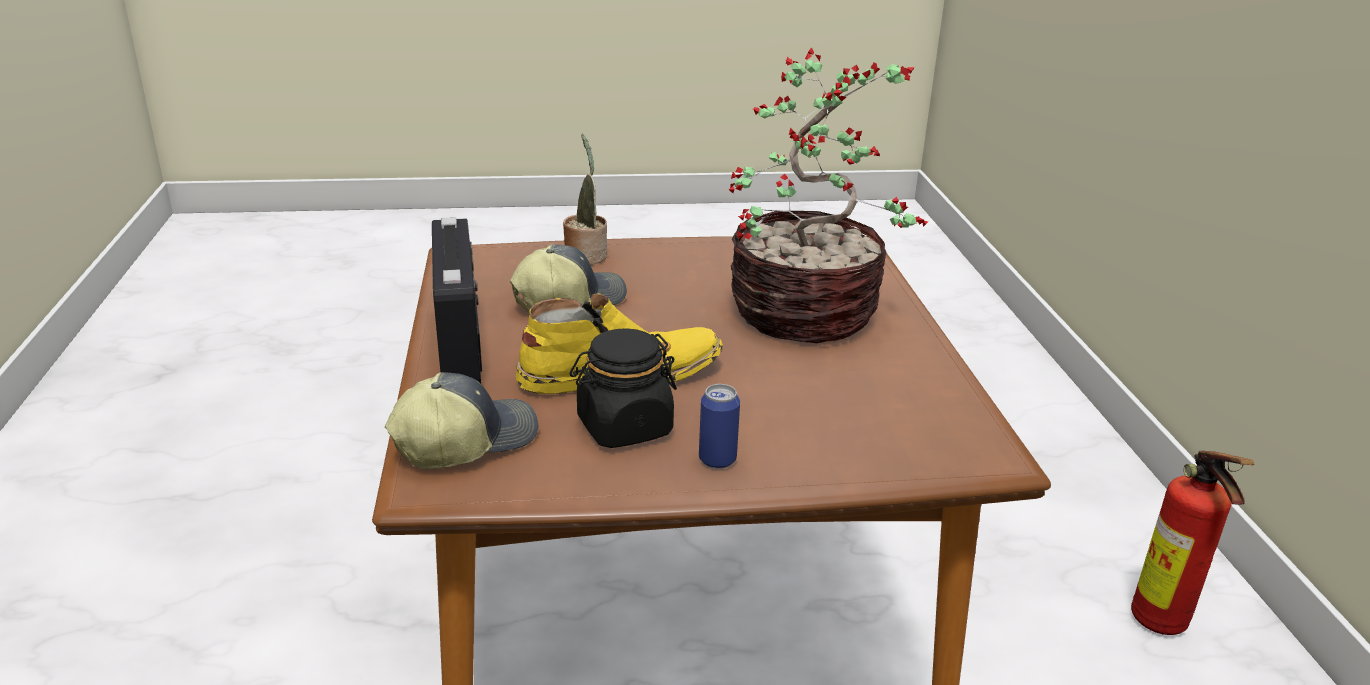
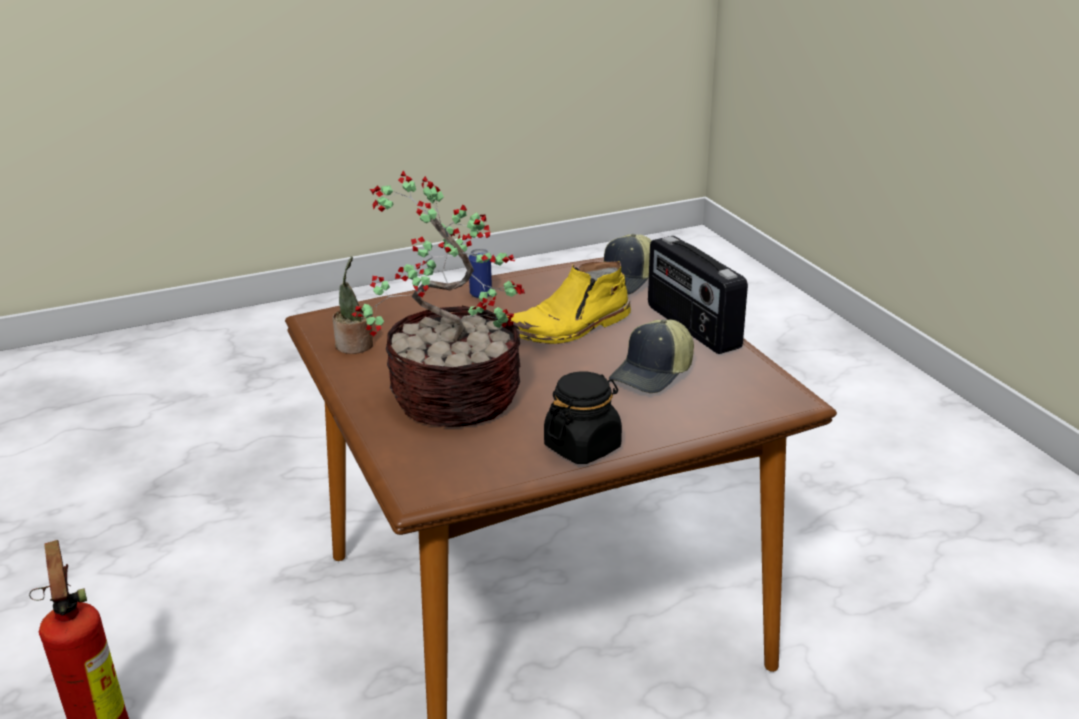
camera: 165 degrees right, 0 degrees up
potted plant [563,134,607,265] -> potted plant moved to [333,256,373,354]
black jar [570,328,677,448] -> black jar moved to [544,371,622,464]

